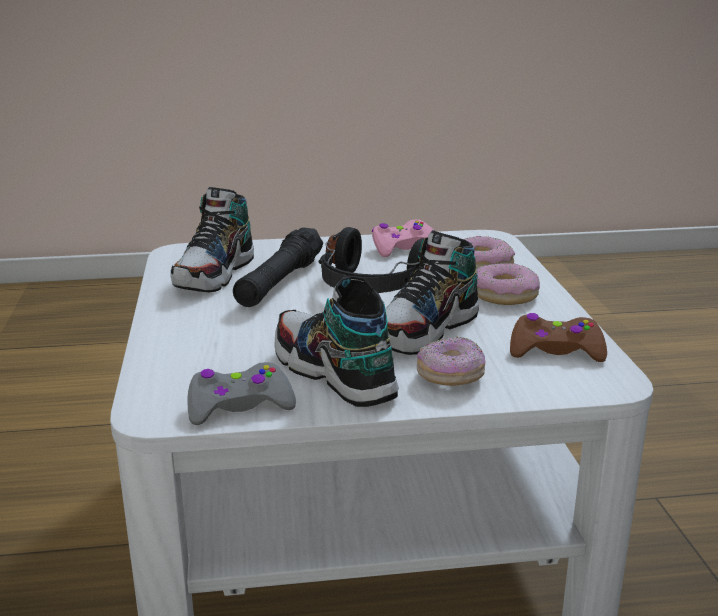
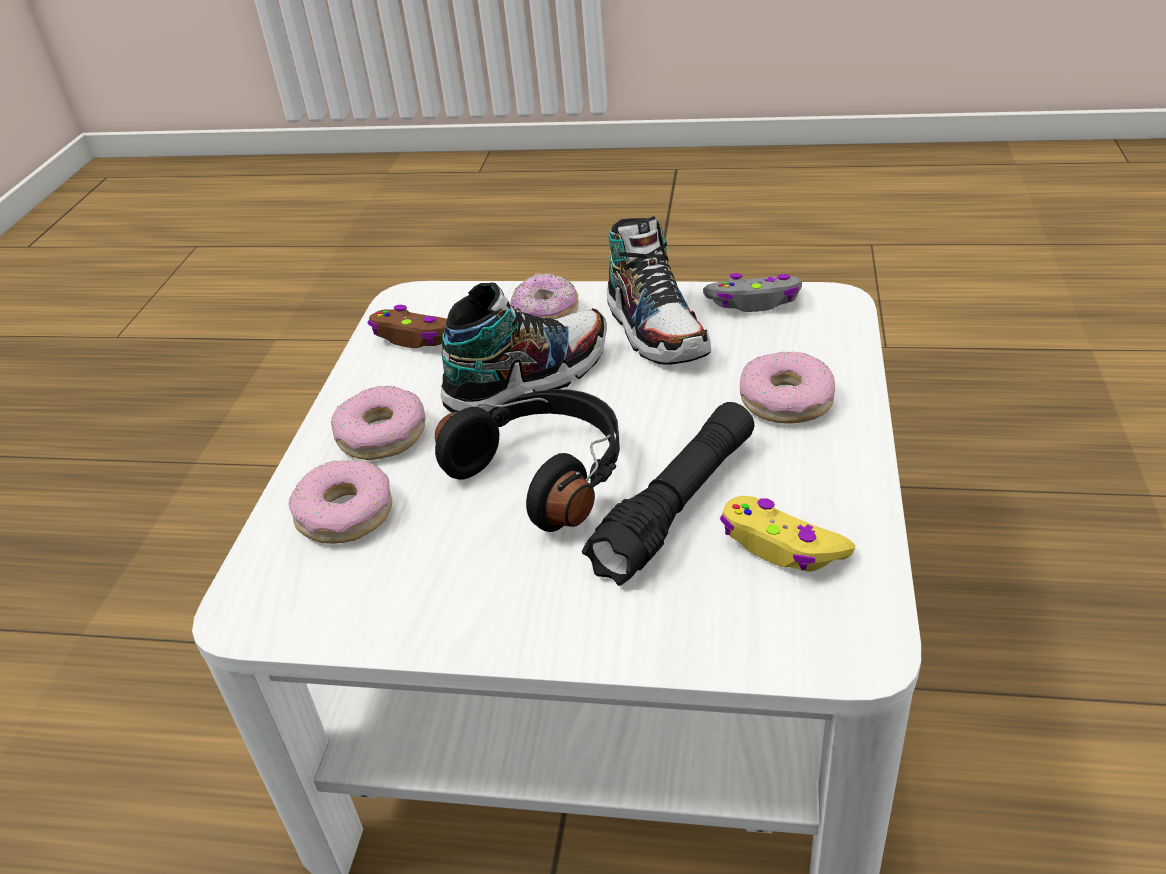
camera: 160 degrees left, 15 degrees up
shoe [170,187,254,292] -> yellow game controller [720,496,855,572]
pink game controller [372,220,433,257] -> none
none -> donut [740,351,835,424]

